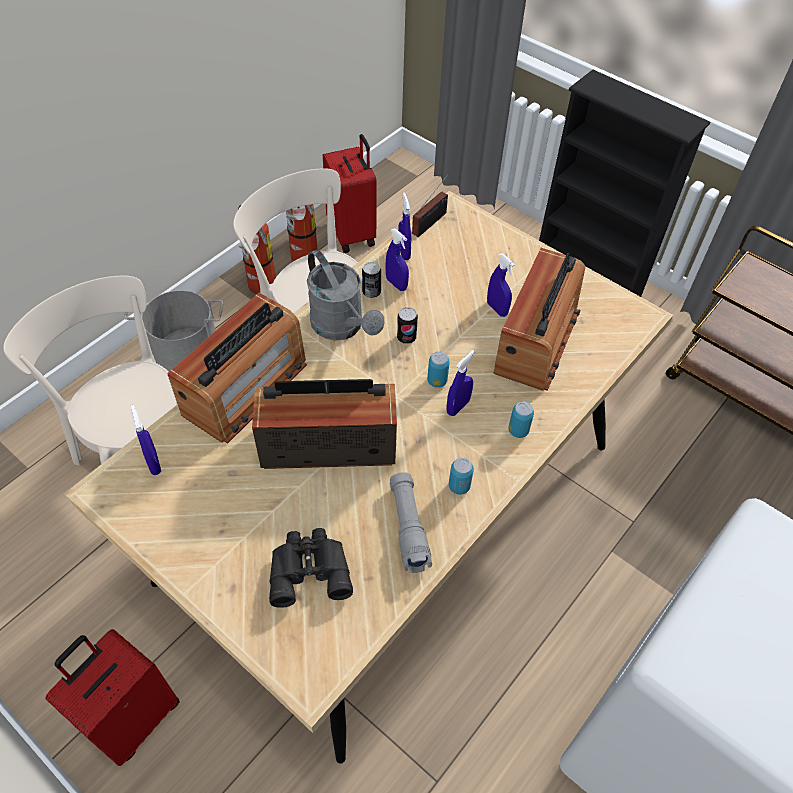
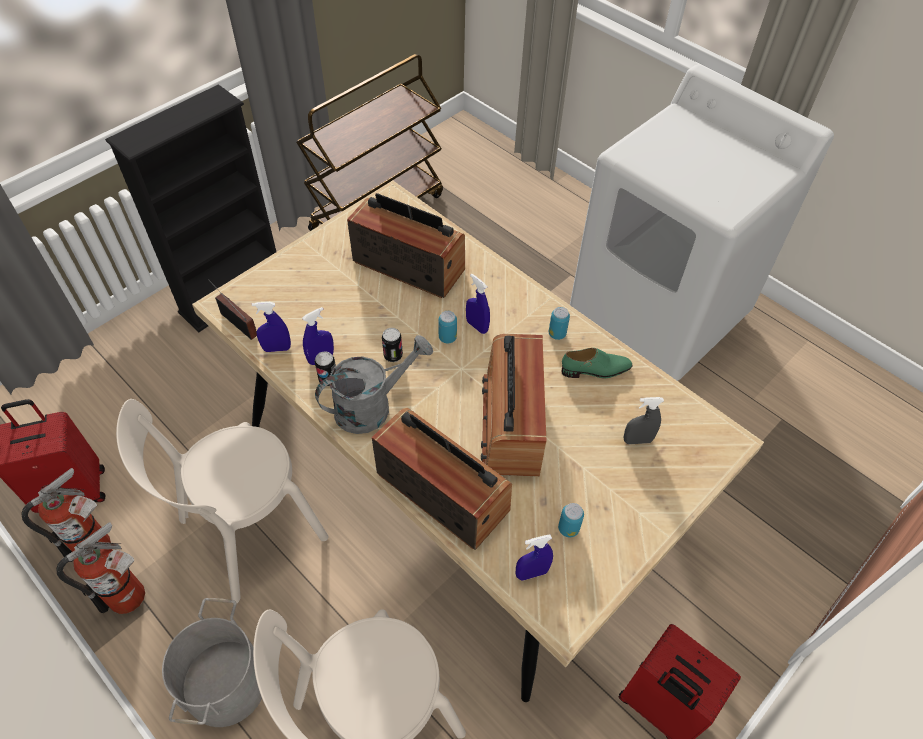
camera: 85 degrees left, 0 degrees up
black binoculars [269,528,353,607] -> grey spray bottle [623,397,664,444]
grey flashlight [390,472,432,573] -> green shoe [562,348,632,378]
blue spray bottle [487,253,515,317] -> none
can [508,401,534,438] -> can moved to [558,503,584,537]

